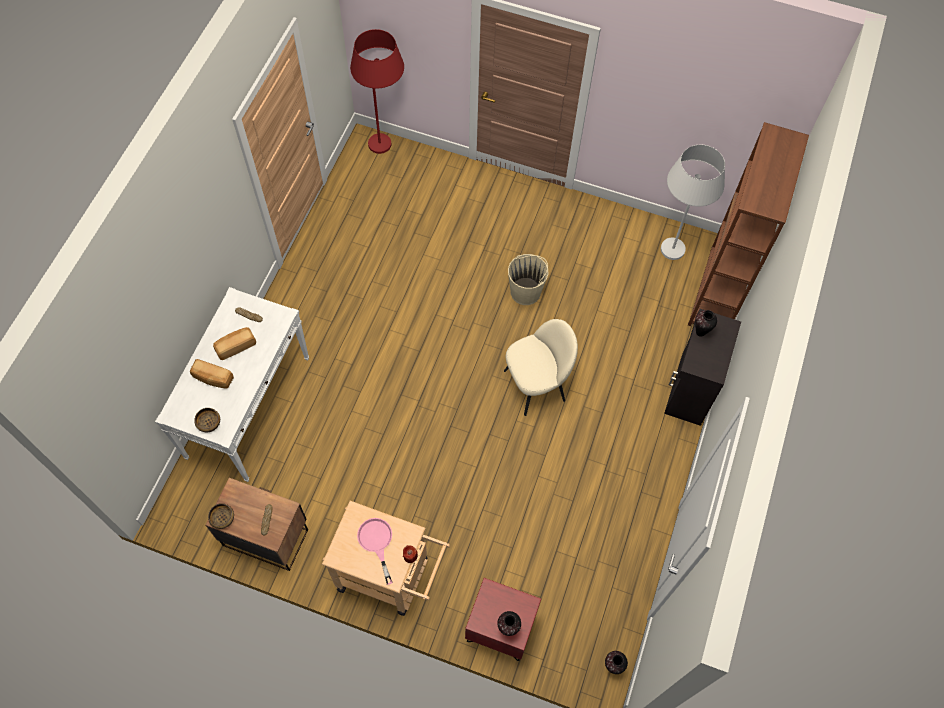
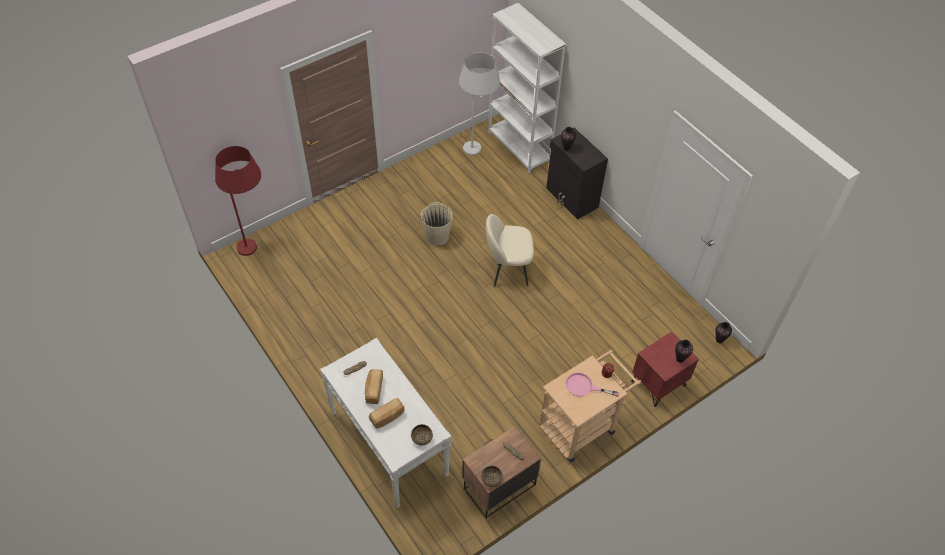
camera: 55 degrees left, 10 degrees down
beige chair [504,319,578,416] -> beige chair turned 105 degrees counterclockwise [486,214,534,287]
brown bookcase [688,122,809,326] -> white bookcase [488,3,566,173]

